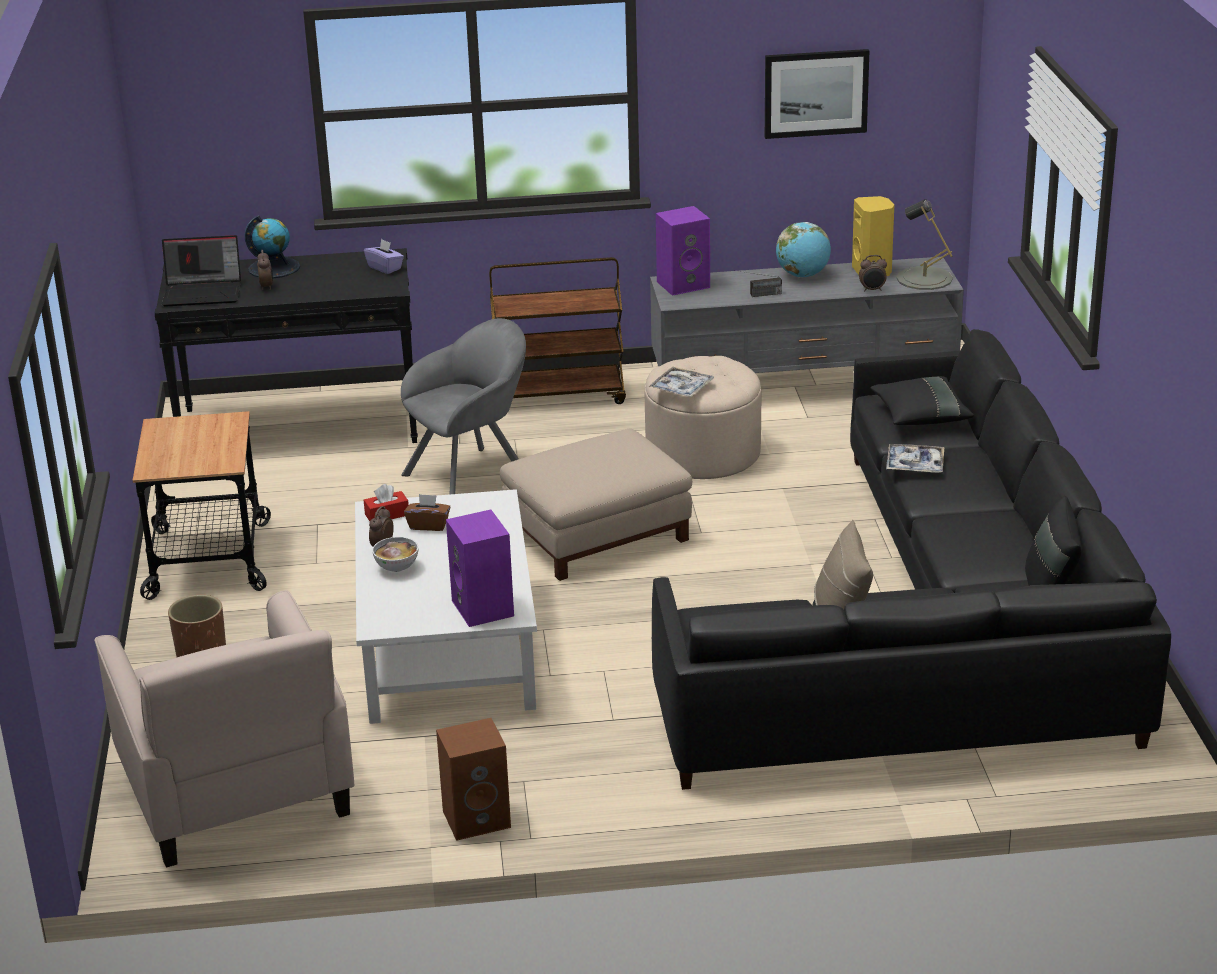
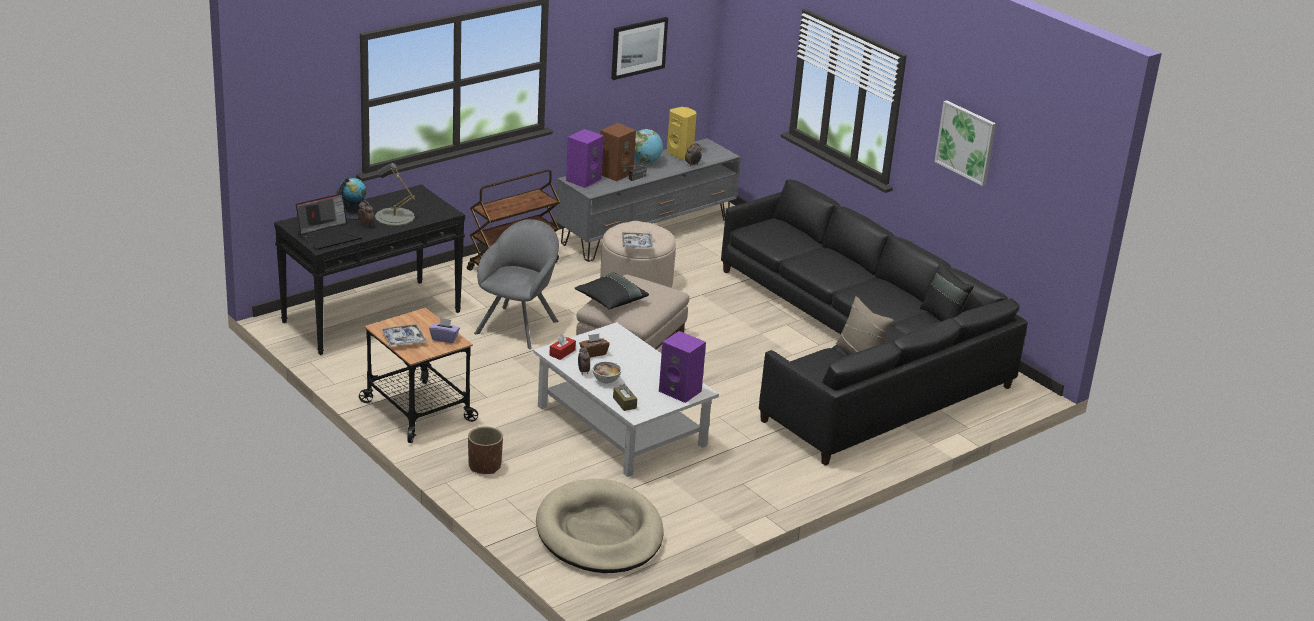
camera: 35 degrees left, 0 degrees up
beige armchair [94,590,354,867] -> beige dog bed [536,479,664,573]
purple tissue box [364,239,404,274] -> purple tissue box moved to [429,318,460,343]
brown speaker [436,718,511,841] -> brown speaker moved to [600,123,636,181]
black pillow [870,376,974,425] -> black pillow moved to [575,273,649,310]
tray [886,444,944,473] -> tray moved to [381,324,427,347]
grey table lamp [896,199,953,290] -> grey table lamp moved to [375,163,415,226]
none -> brown tissue box [613,383,637,411]
none -> picture [934,100,996,186]

